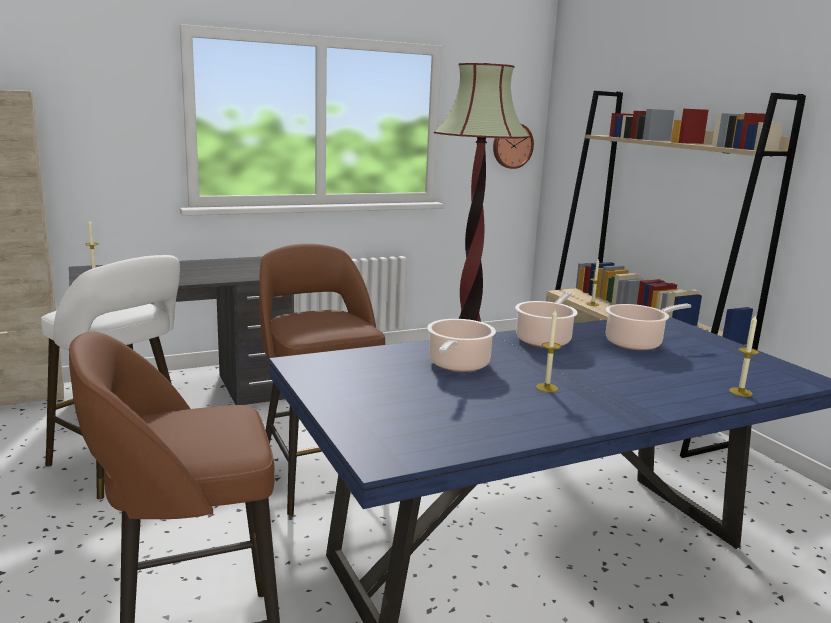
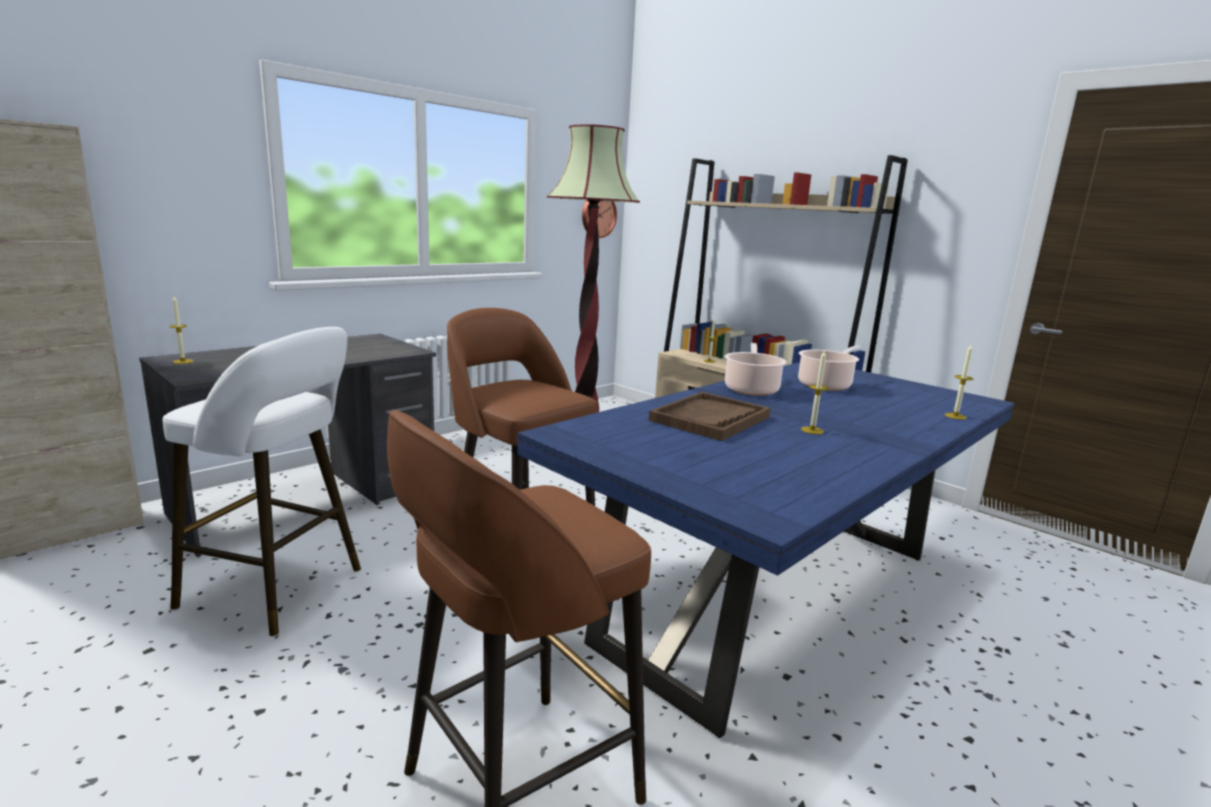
camera: 20 degrees left, 0 degrees up
cooking pot [427,319,496,372] -> brown tray [649,392,771,441]

